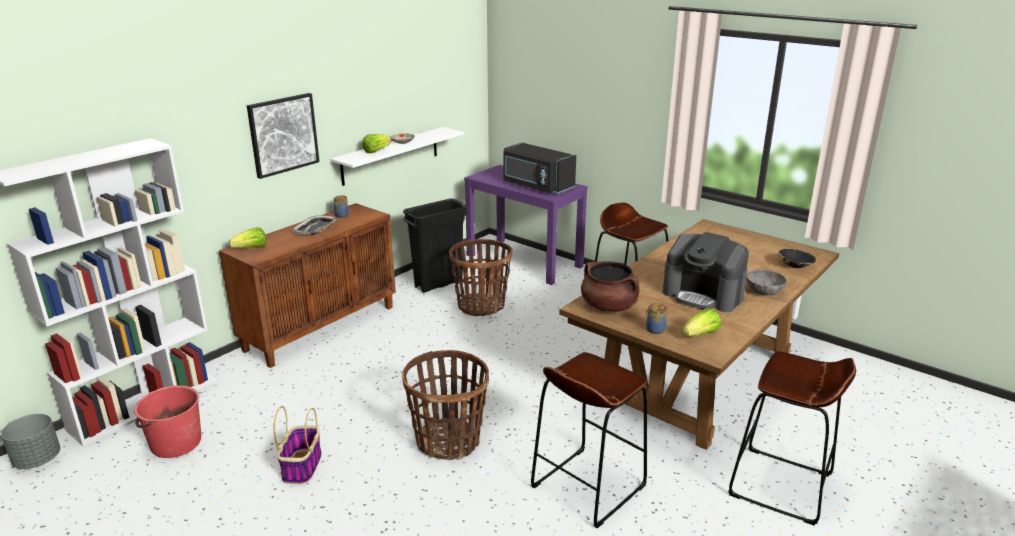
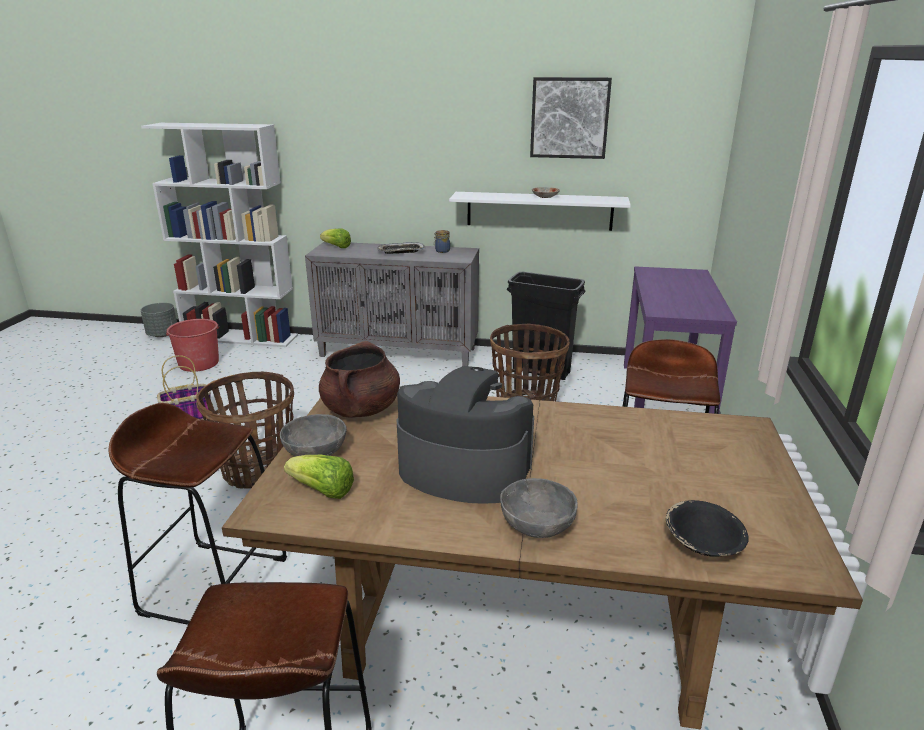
camera: 60 degrees right, 0 degrees up
brown cabinet [219,203,396,368] -> grey cabinet [305,241,479,366]
picture [247,93,319,179] -> picture moved to [530,77,612,159]
lettuce [362,134,392,153] -> none
black microwave [503,143,576,194] -> none
jar [644,303,667,334] -> grey bowl [280,414,347,457]
coffee machine [663,232,749,312] -> coffee machine turned 105 degrees clockwise [397,366,534,504]

